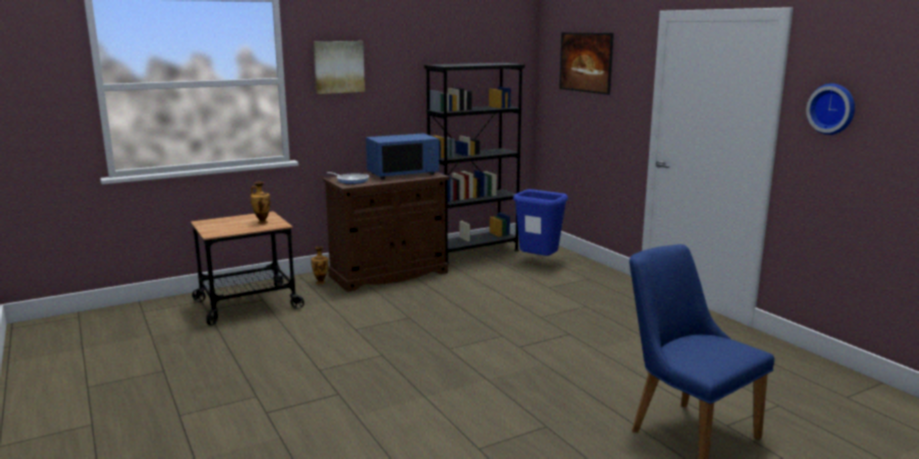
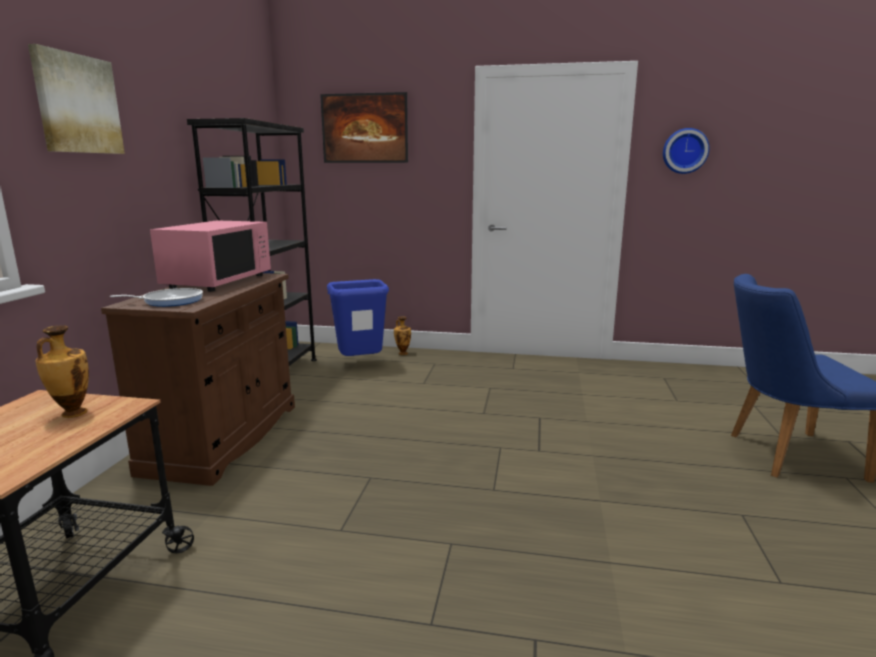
camera: 50 degrees left, 0 degrees up
vase [311,246,329,284] -> vase moved to [394,316,411,355]
blue microwave [366,133,439,179] -> pink microwave [150,220,271,292]

